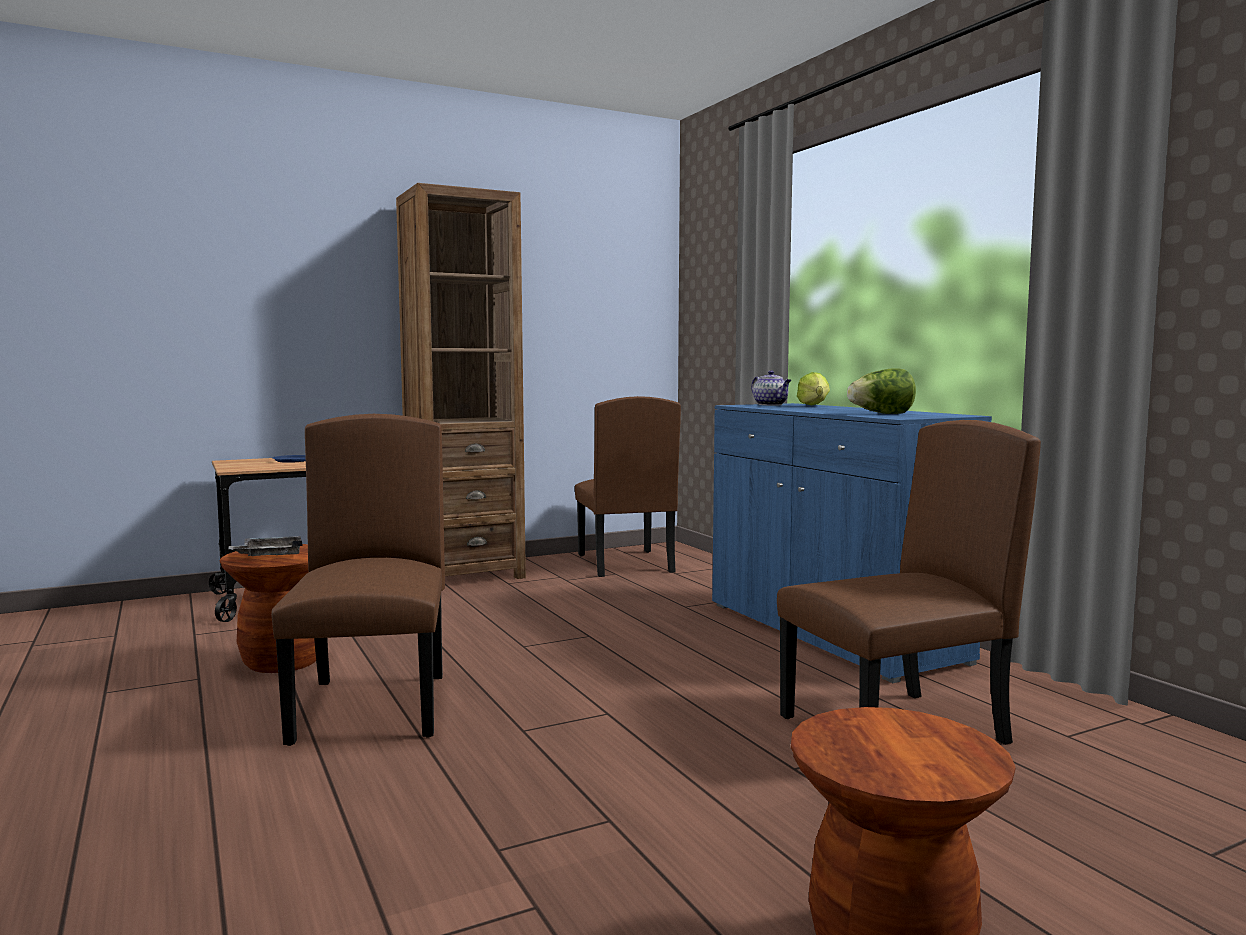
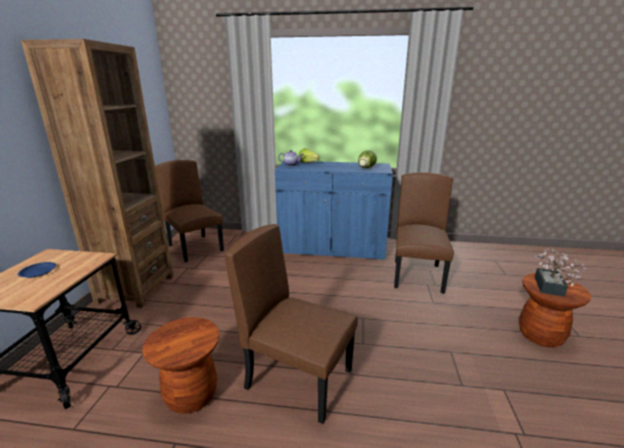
camera: 55 degrees left, 15 degrees up
grey tray [228,536,303,556] -> none
brown chair [575,396,681,577] -> brown chair turned 150 degrees counterclockwise [155,160,224,262]
none -> potted plant [534,249,587,297]

